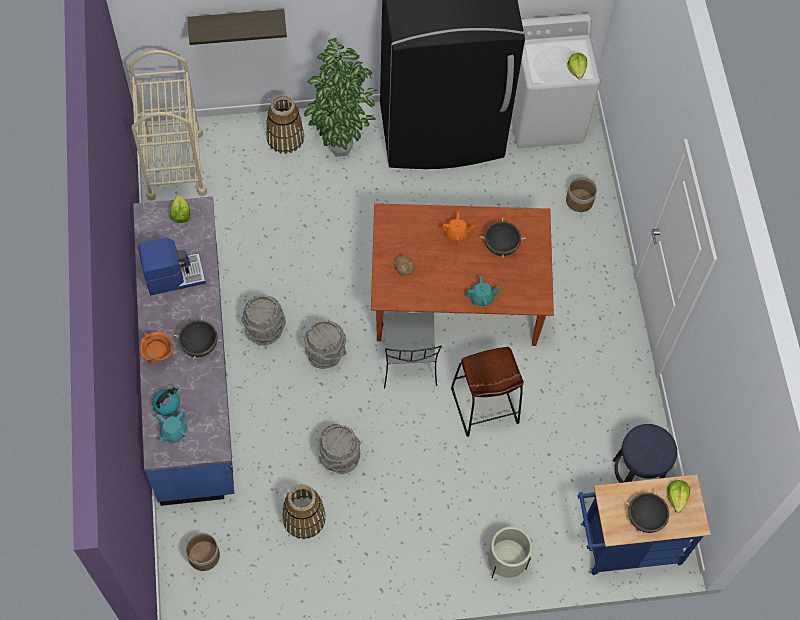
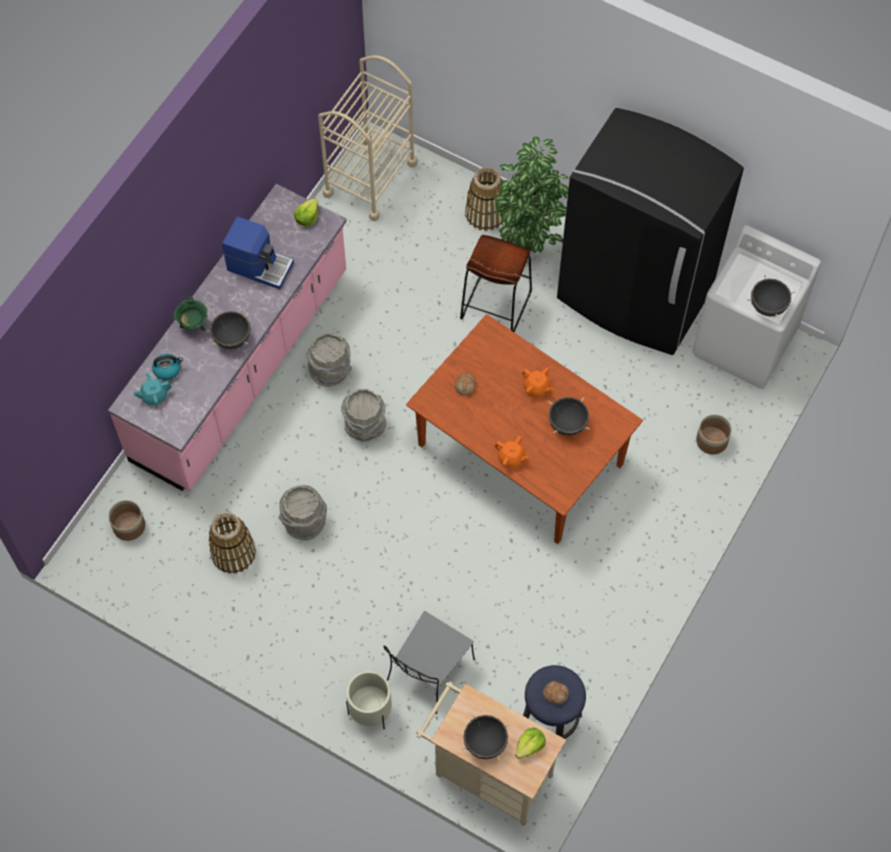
camera: 40 degrees right, 0 degrees up
blue counter [133,197,234,506] -> pink counter [108,184,347,491]
orange cooking pot [140,332,173,364] -> green cooking pot [173,296,207,331]
shelf [188,9,287,45] -> none
grey chair [382,312,442,389] -> grey chair moved to [383,611,475,714]
brown stool [451,347,524,437] -> brown stool moved to [460,235,532,333]
turquoise teapot [465,276,501,306] -> orange teapot [495,436,530,468]
lettuce [567,53,587,79] -> black cooking pot [747,275,796,318]
blue cart [577,475,711,575] -> beige cart [416,682,566,826]
none -> bread [543,681,569,705]

